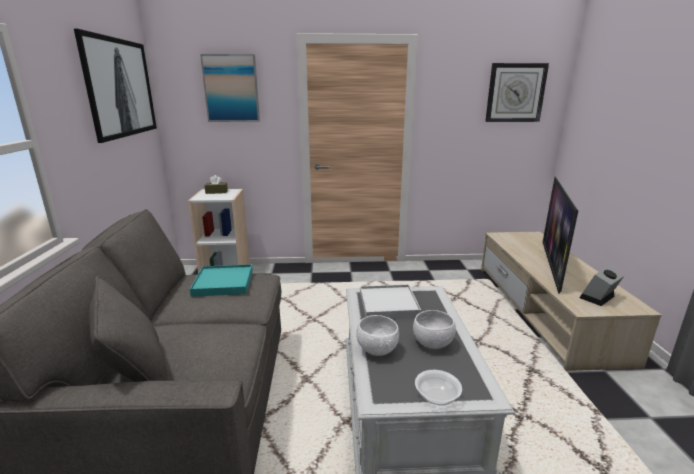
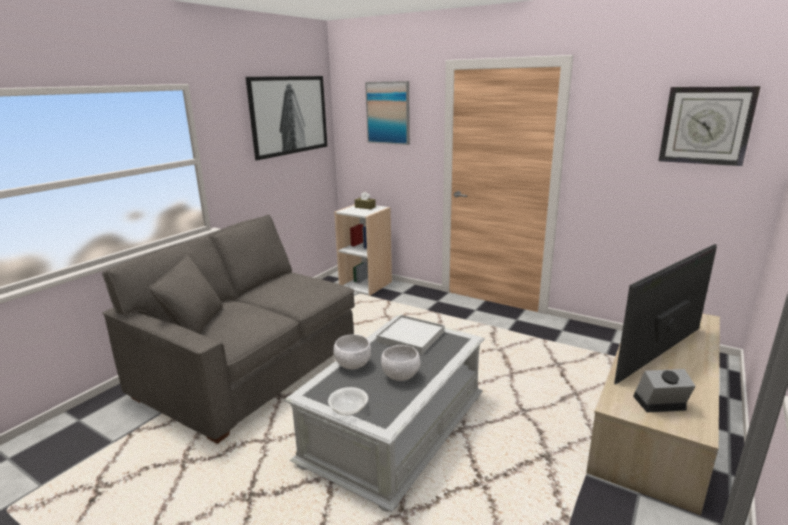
camera: 35 degrees right, 0 degrees up
turquoise tray [190,264,253,297] -> none

